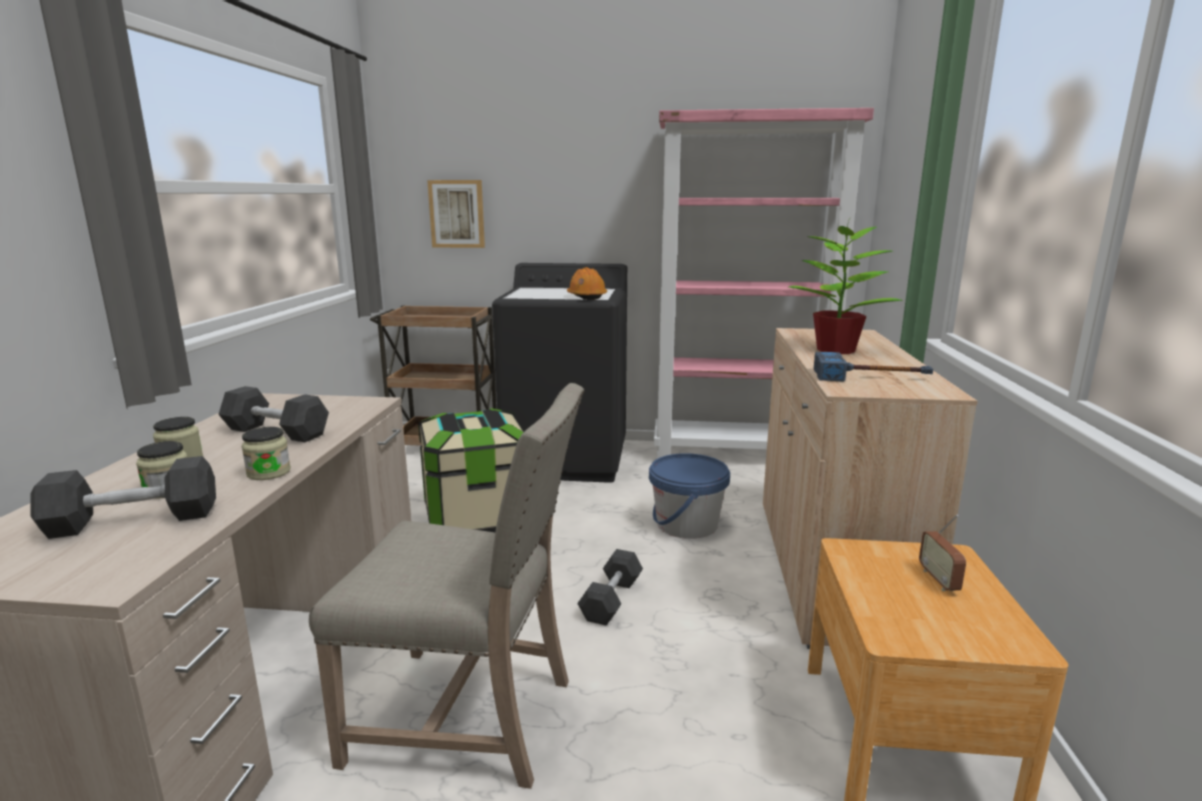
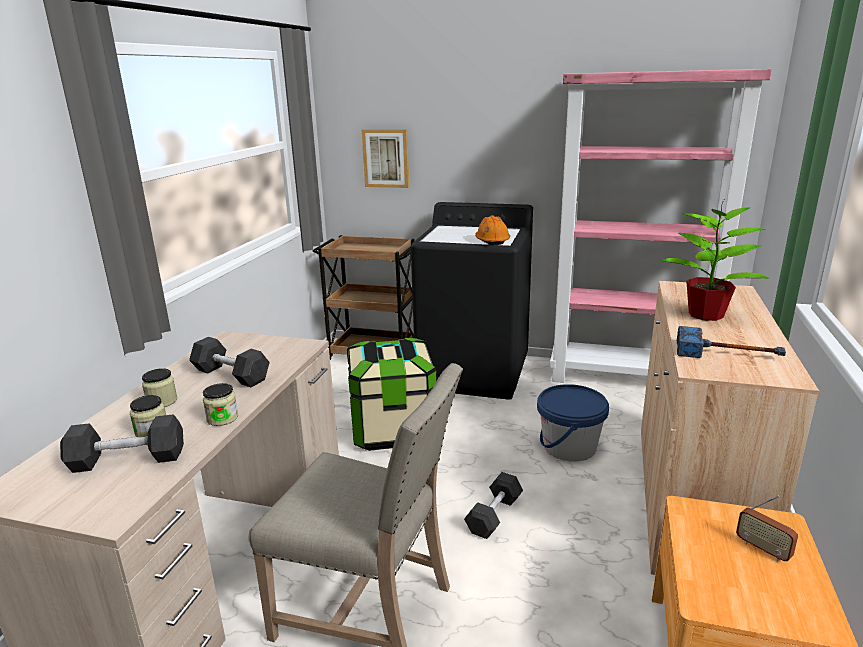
camera: 10 degrees right, 5 degrees up
radio [919,515,966,592] -> radio turned 45 degrees counterclockwise [736,495,798,561]

